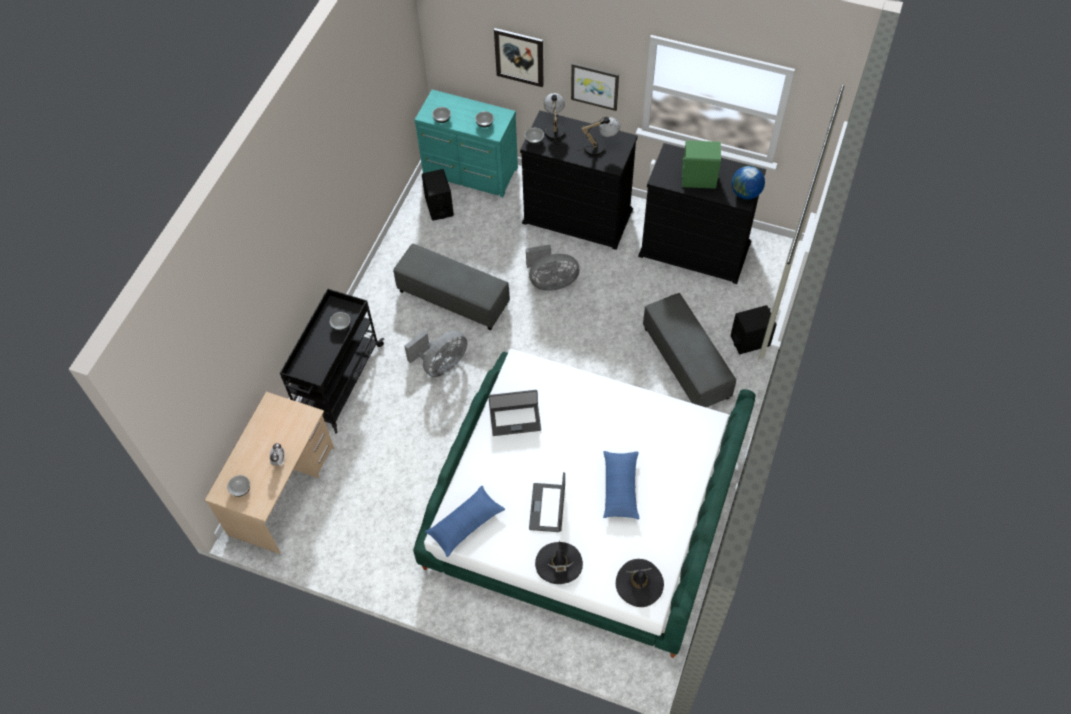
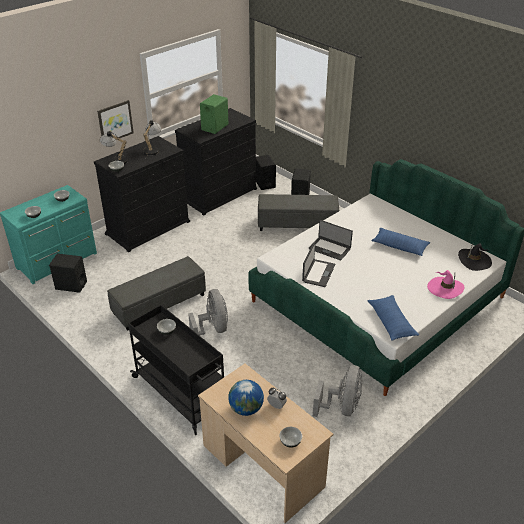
camera: 65 degrees left, 20 degrees down
picture [494,28,544,87] -> none
grey fan [526,245,579,291] -> grey fan moved to [313,365,362,417]
laptop [529,472,565,532] -> laptop moved to [309,220,353,261]
black hat [535,541,583,584] -> pink hat [427,270,464,299]
globe [731,166,765,199] -> globe moved to [228,380,264,416]
none -> black speaker [256,155,276,190]

